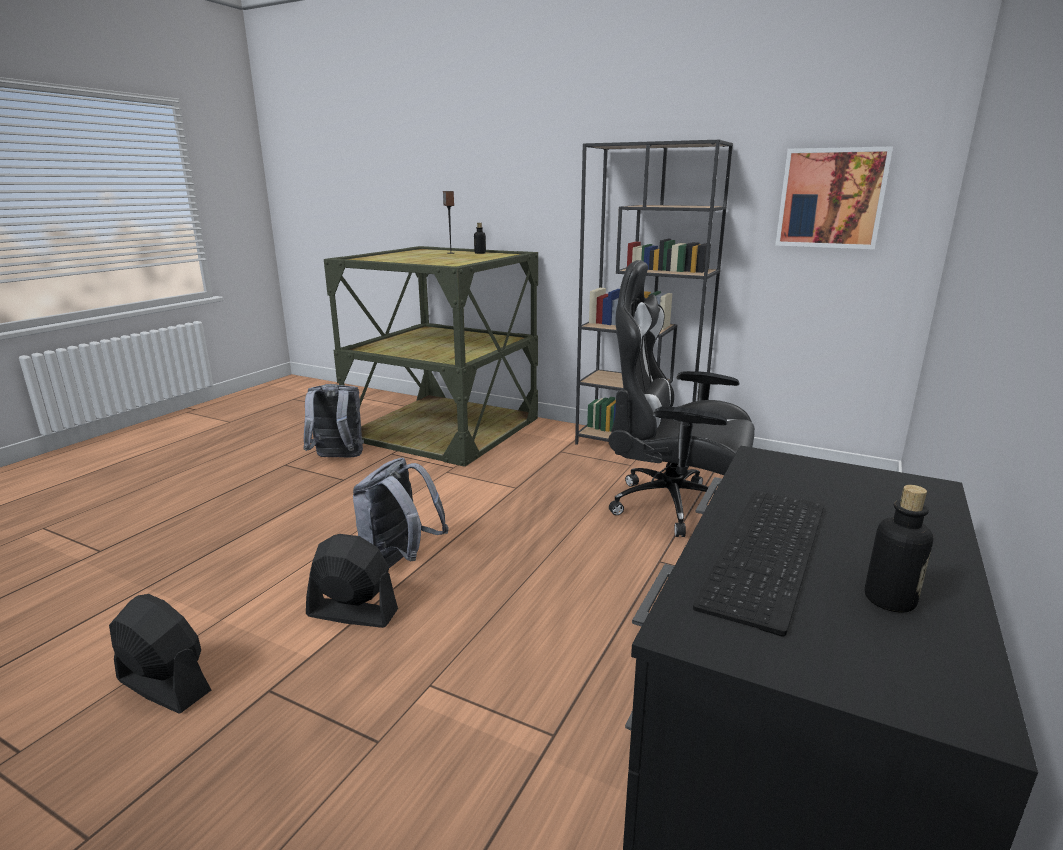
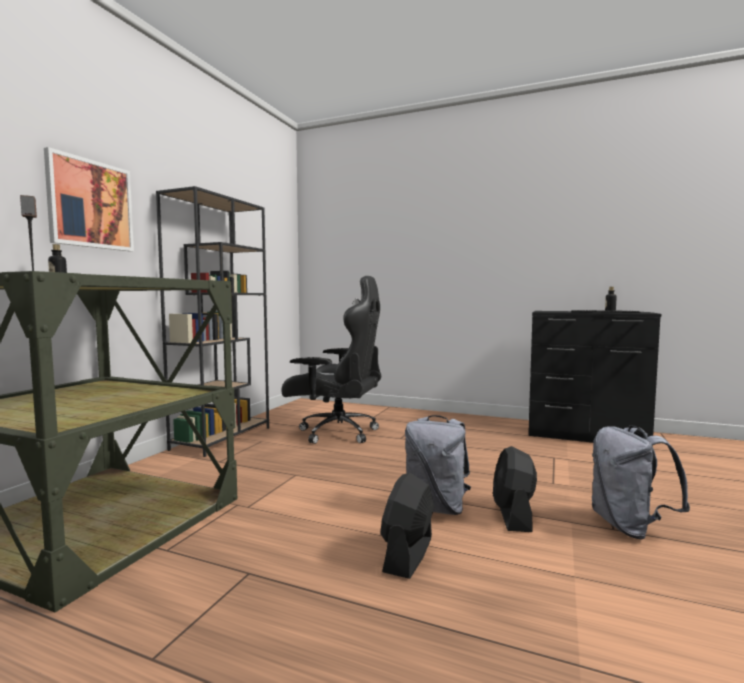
camera: 95 degrees left, 15 degrees down
black fan [109,594,211,714] -> black fan moved to [380,473,434,579]
grey backpack [303,384,364,458] -> grey backpack moved to [592,425,690,540]
black office chair [608,260,755,537] -> black office chair turned 90 degrees counterclockwise [281,276,381,444]
picture [775,146,893,249] -> picture moved to [44,147,134,251]

